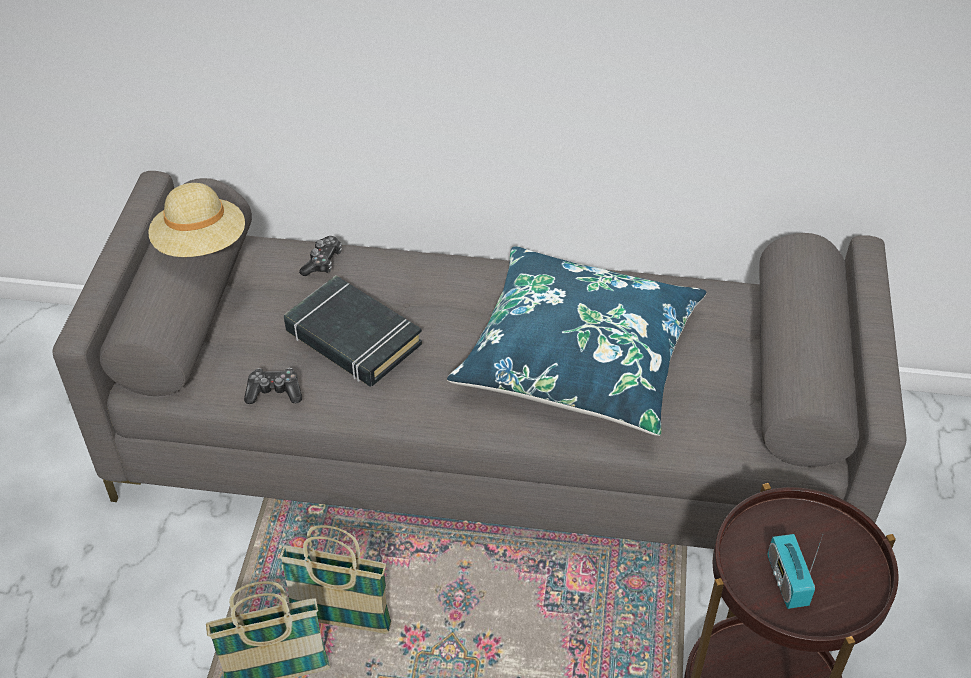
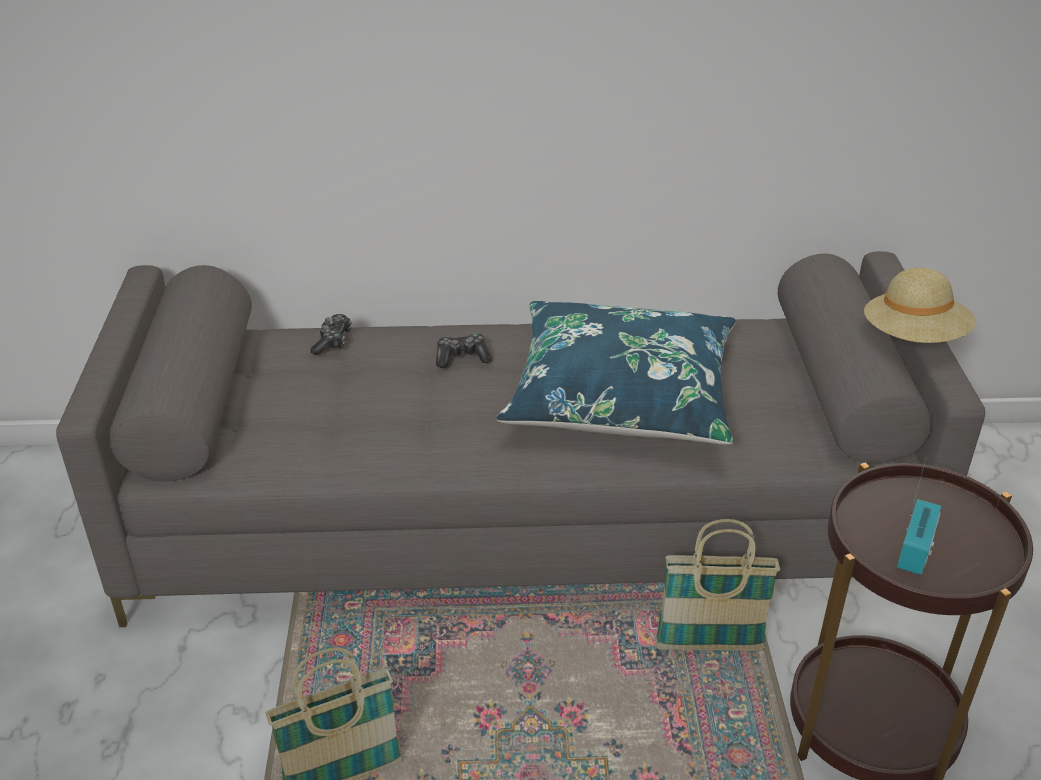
camera: 10 degrees left, 10 degrees down
beige hat [148,183,245,257] -> beige hat moved to [864,267,976,343]
game controller [244,368,302,404] -> game controller moved to [436,333,492,368]
basket [279,525,392,634] -> basket moved to [655,519,780,651]
black book [284,275,422,387] -> none
radio [768,534,823,609] -> radio turned 135 degrees counterclockwise [897,460,941,575]

